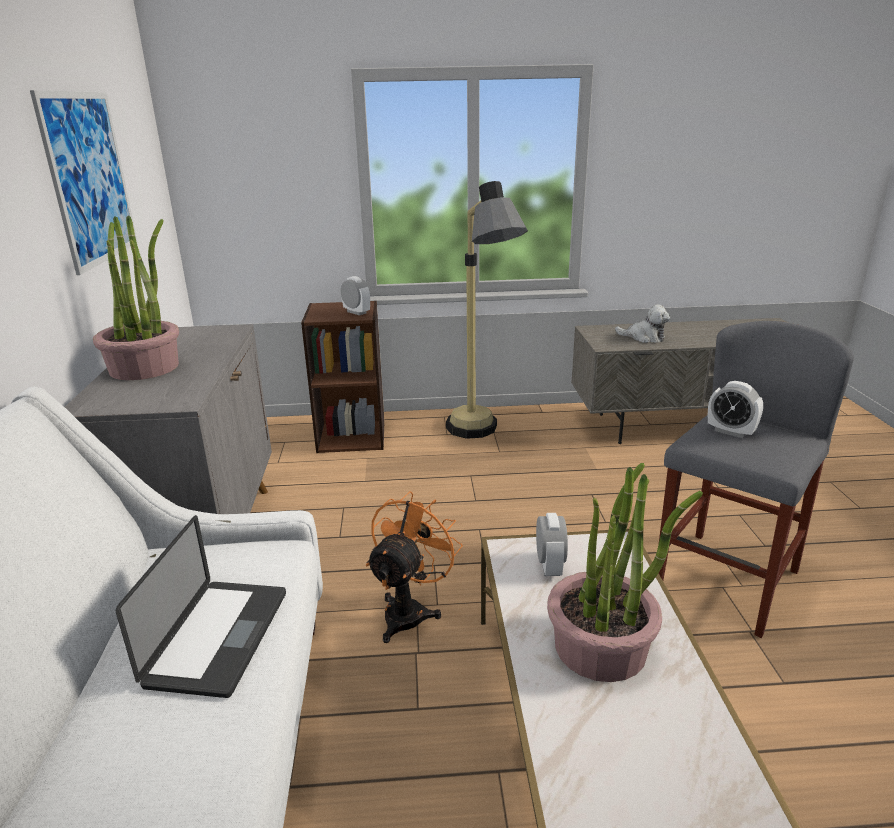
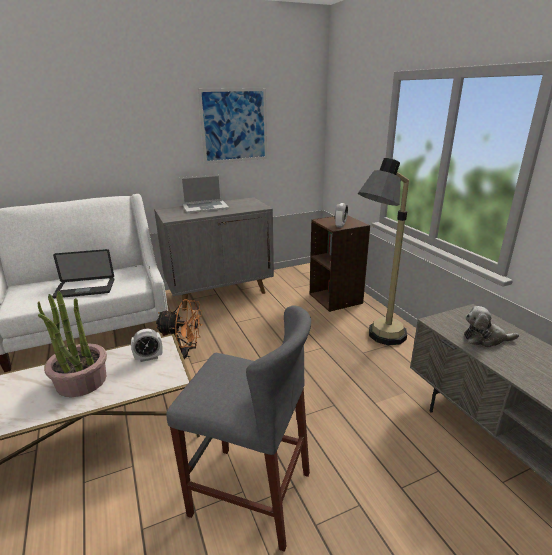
camera: 70 degrees right, 0 degrees up
potted plant [93,216,179,380] -> laptop [179,174,229,213]
plush toy [615,304,670,343] -> plush toy turned 90 degrees clockwise [464,306,519,348]
alarm clock [708,381,763,438] -> none

